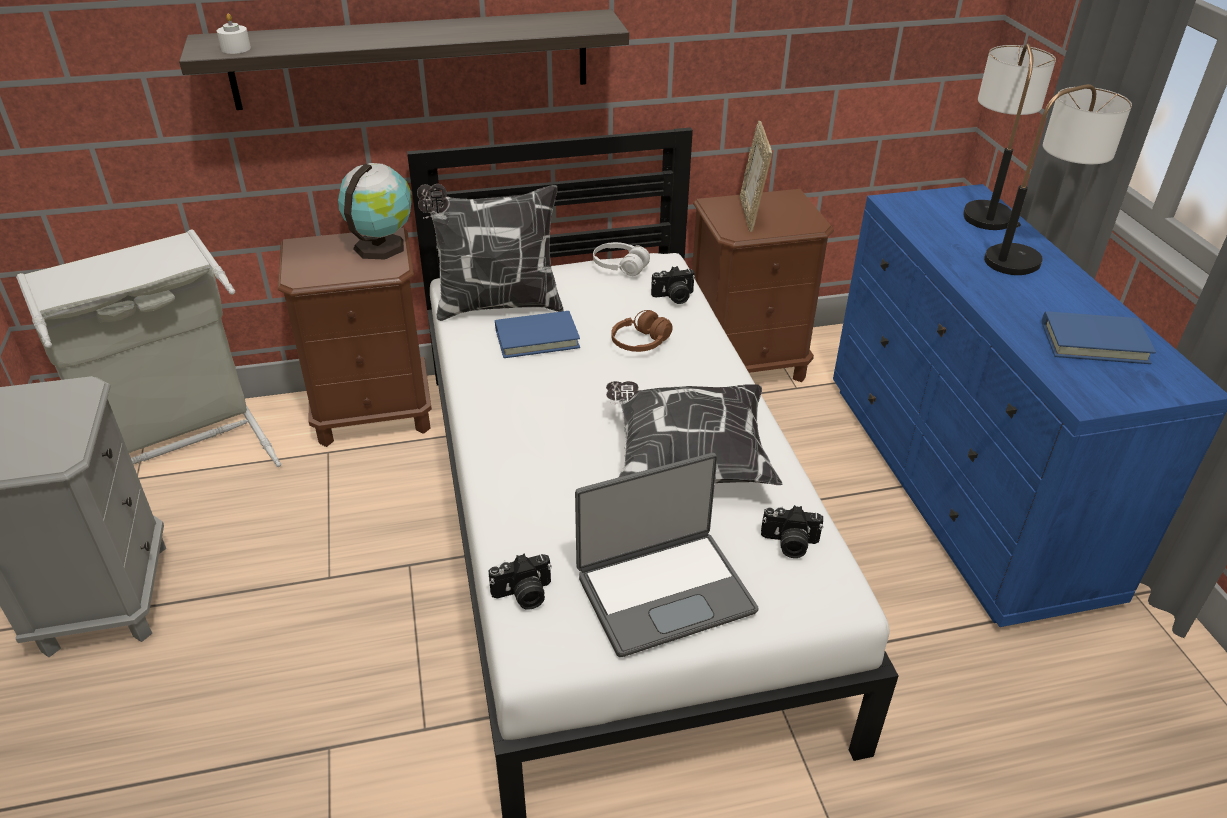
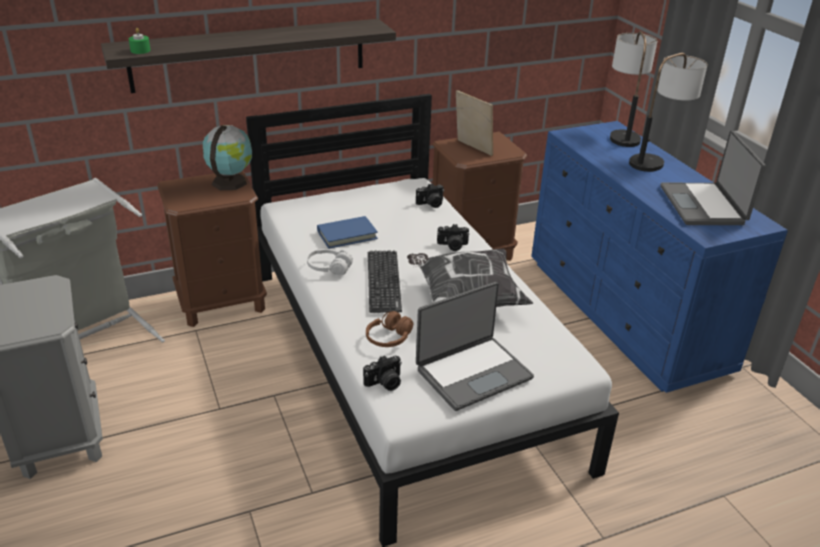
camera: 10 degrees left, 5 degrees down
white candle [217,14,251,54] -> green candle [129,28,151,54]
pillow [417,184,564,321] -> none
white headphones [593,242,650,276] -> white headphones moved to [307,249,353,276]
brown headphones [611,310,673,352] -> brown headphones moved to [366,311,413,347]
picture frame [740,121,772,232] -> picture frame turned 150 degrees clockwise [456,90,493,156]
camera [761,505,823,558] -> camera moved to [437,224,469,251]
blue book [1042,311,1156,364] -> laptop [661,131,766,225]
none -> keyboard [368,250,402,313]

